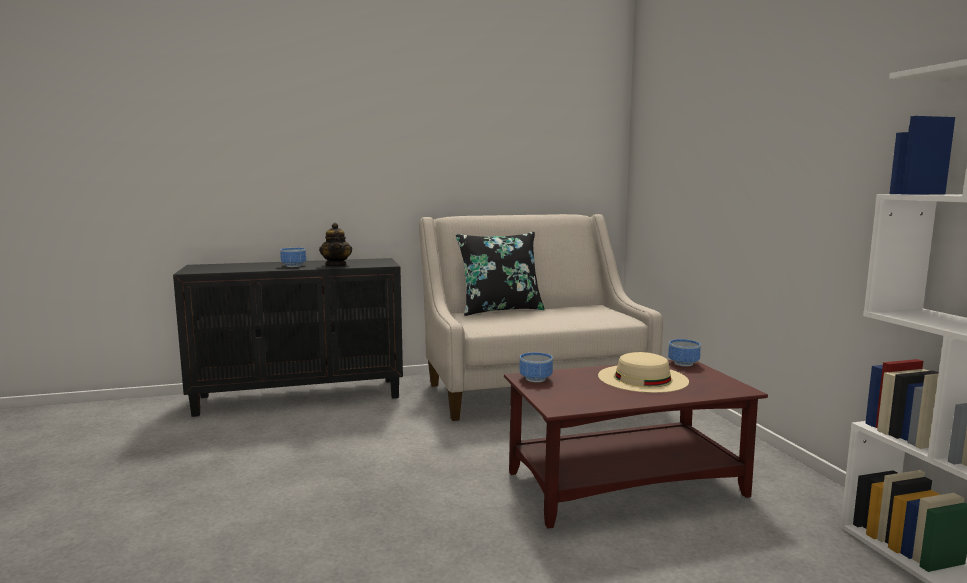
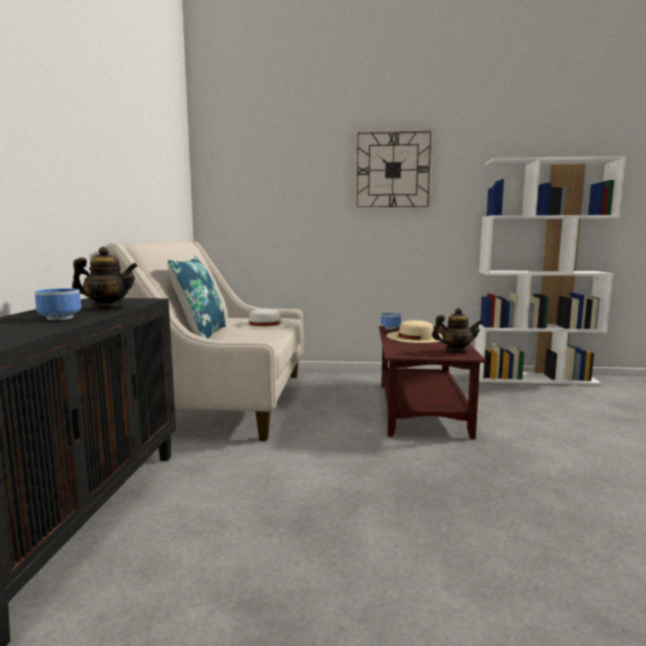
camera: 70 degrees left, 0 degrees up
black pillow [456,232,545,316] -> blue pillow [167,256,226,339]
bowl [519,352,553,382] -> none
none -> white hat [237,309,292,329]
none -> wall clock [354,128,434,210]
none -> teapot [432,308,483,353]

